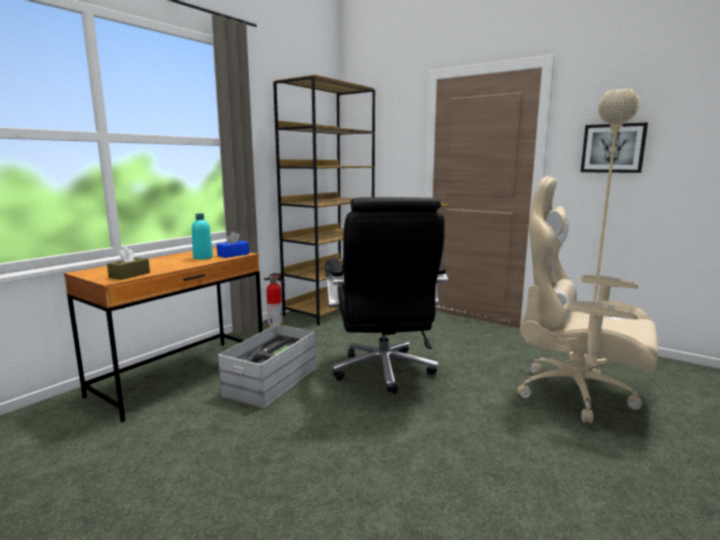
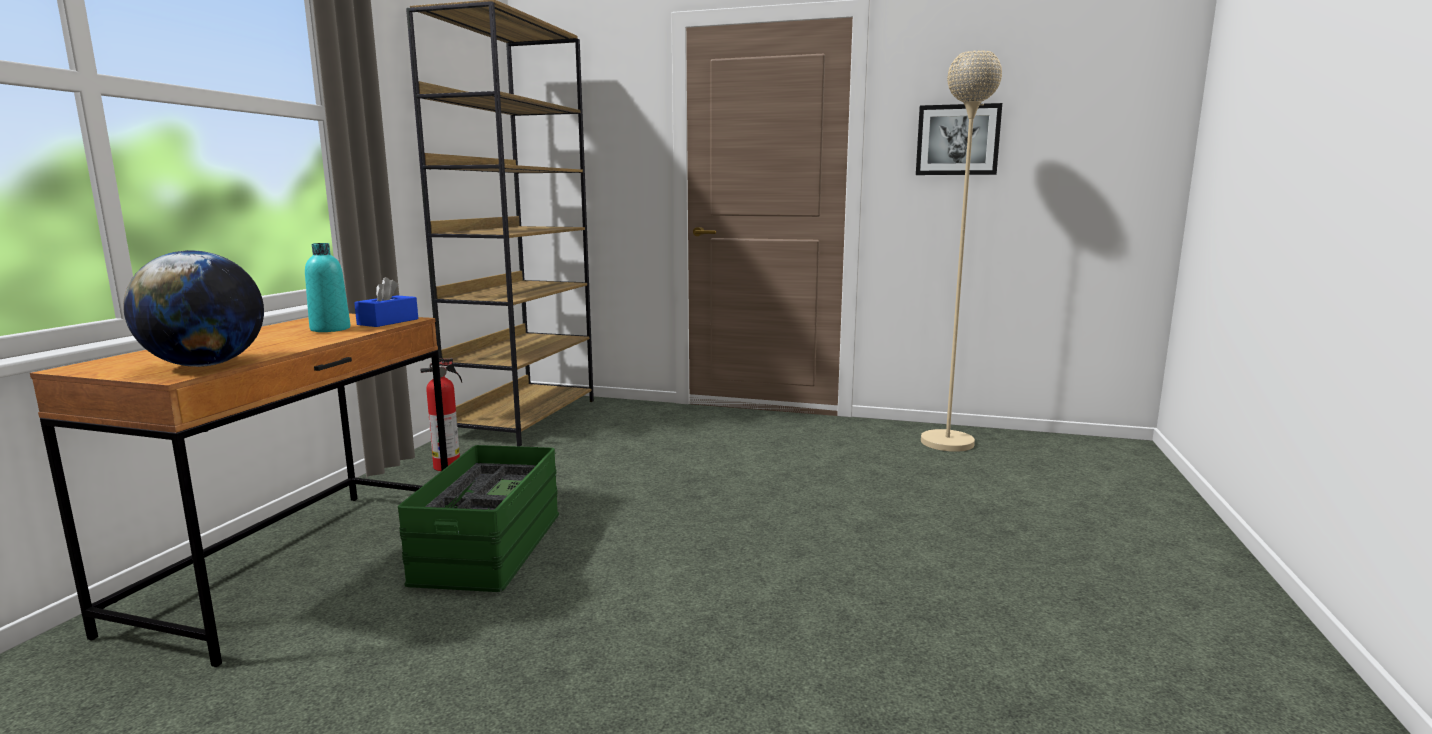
camera: 20 degrees left, 0 degrees up
brown tissue box [107,247,150,280] -> globe [123,250,264,367]
grey storage box [218,324,316,409] -> green storage box [398,445,559,592]
black office chair [326,197,448,393] -> none
beige office chair [517,176,658,423] -> none

